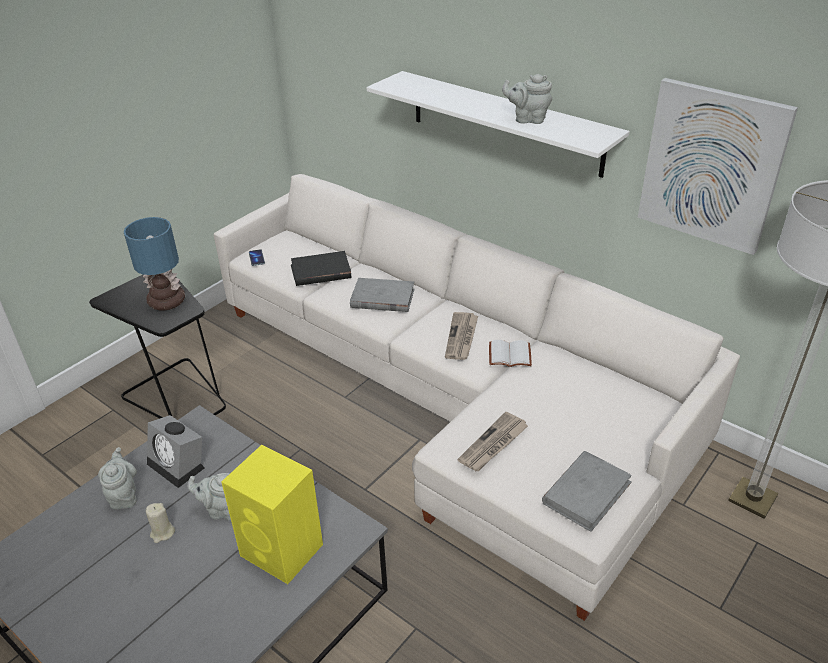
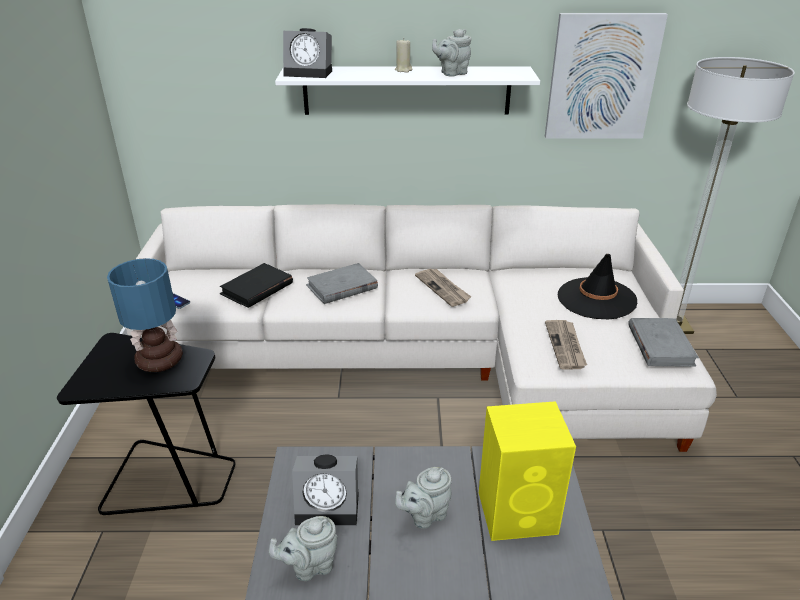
camera: 40 degrees left, 5 degrees down
grey teapot [98,447,137,509] -> grey teapot turned 60 degrees counterclockwise [269,516,338,581]
beige candle [146,503,175,543] -> beige candle moved to [395,38,412,73]
white book [489,340,532,367] -> none
none -> alarm clock [283,28,332,78]
none -> black hat [558,254,637,319]

